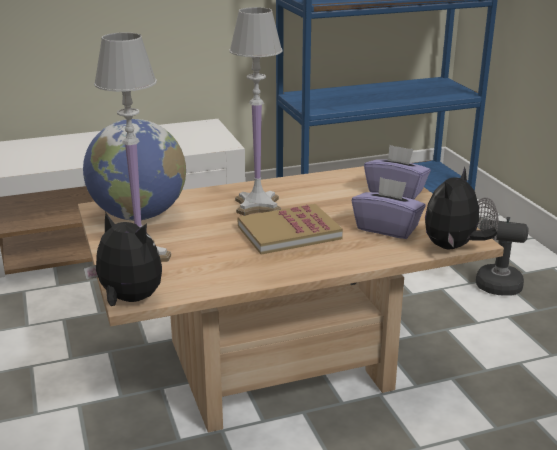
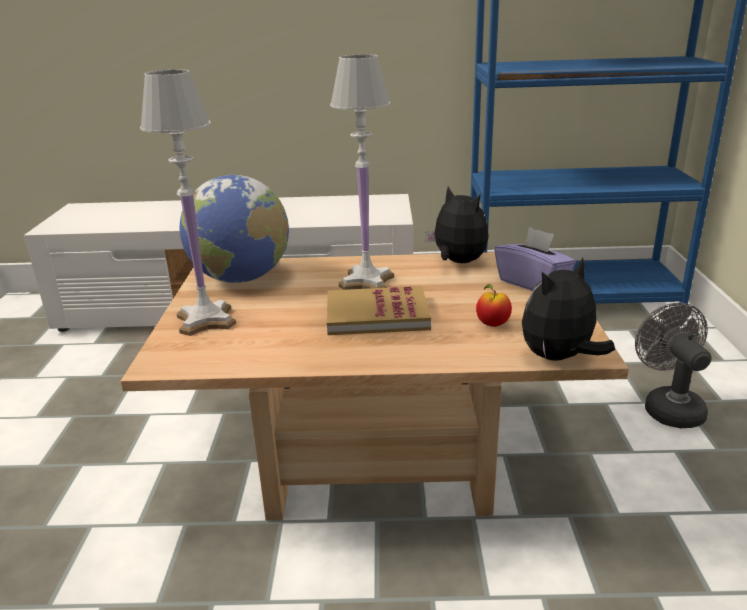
camera: 20 degrees right, 0 degrees up
plush toy [84,212,162,306] -> plush toy moved to [425,186,489,263]
purple tissue box [352,177,426,239] -> apple [476,284,512,327]
grey fan [476,197,529,296] -> grey fan turned 45 degrees clockwise [635,303,712,428]

